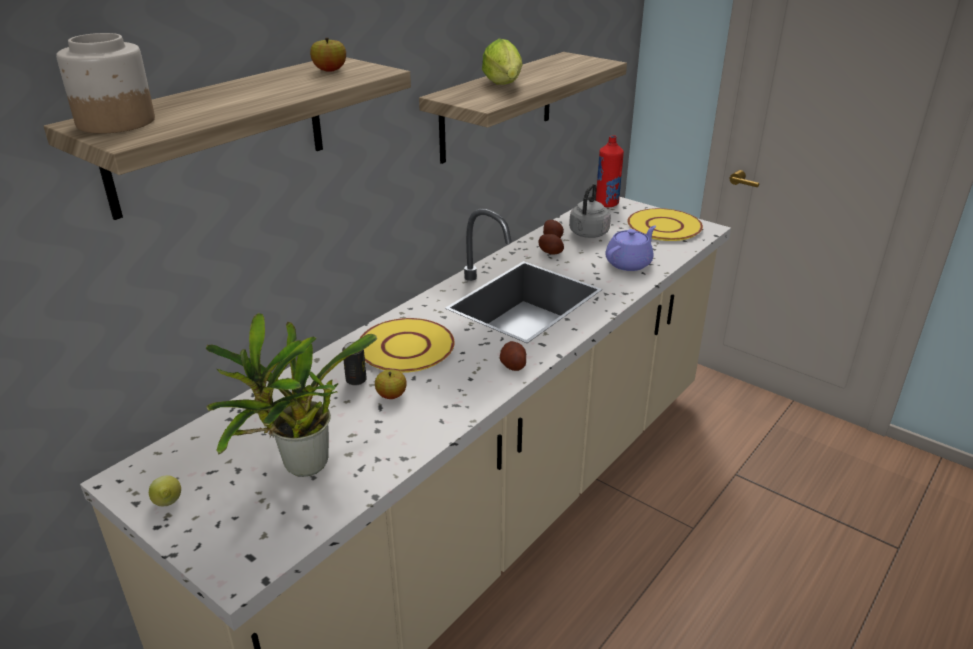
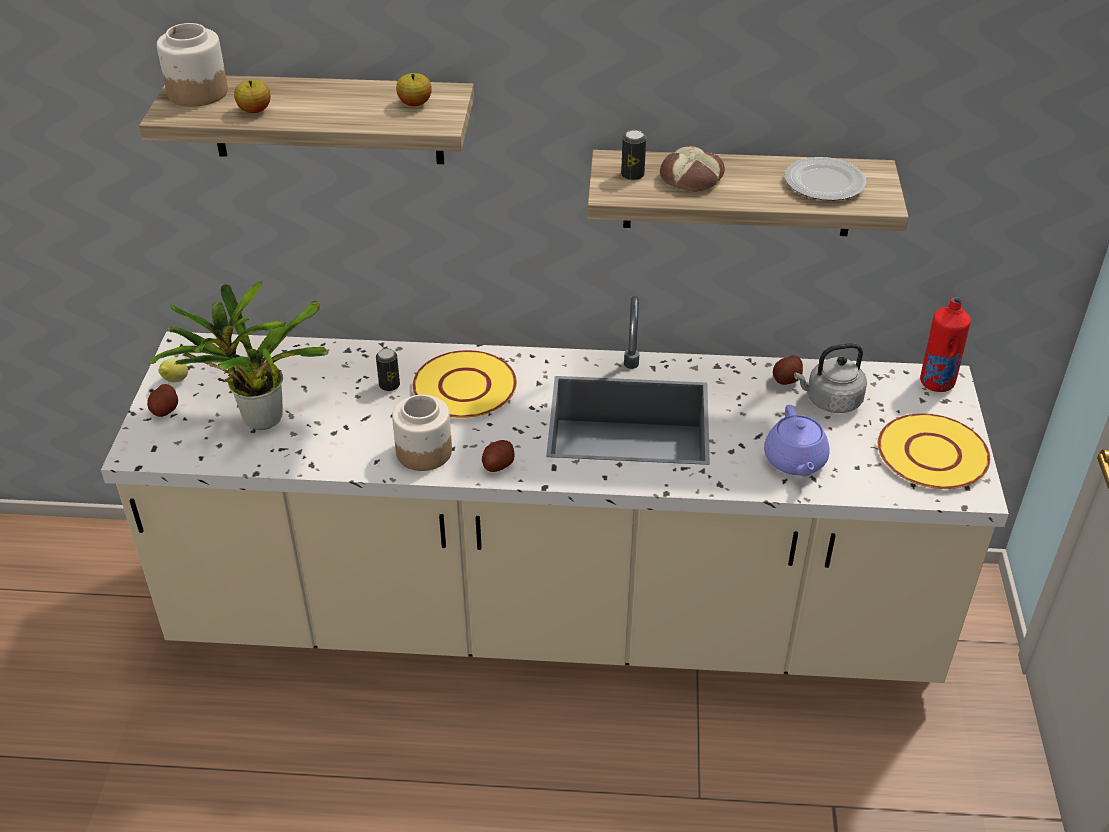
camera: 55 degrees right, 10 degrees up
apple [375,369,406,399] -> apple moved to [234,80,271,113]
lettuce [482,39,522,85] -> bread [660,146,725,192]
potato [538,234,564,255] -> potato moved to [147,384,178,417]
purple teapot [605,226,656,271] -> purple teapot turned 75 degrees clockwise [764,405,829,476]
none -> jar [392,395,452,471]
none -> can [621,130,646,180]
none -> plate [785,157,867,201]

